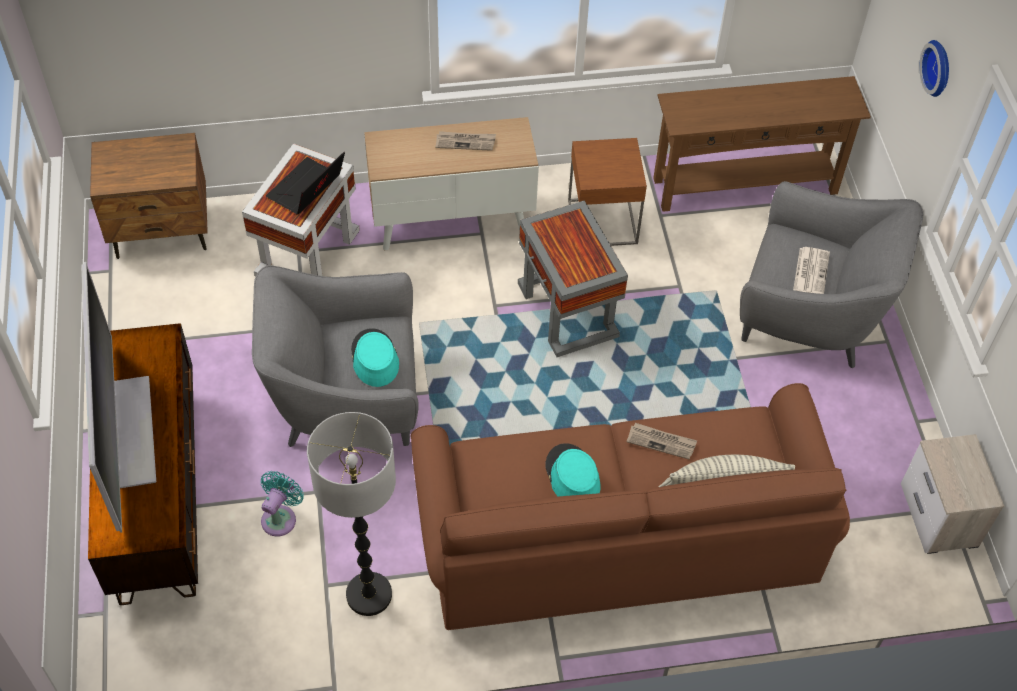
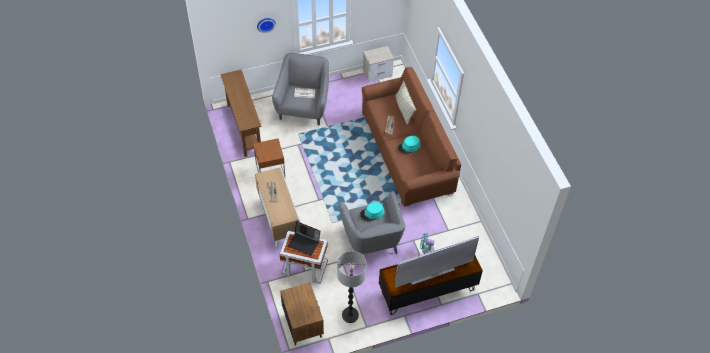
camera: 100 degrees left, 0 degrees up
floor lamp [307,412,396,616] -> floor lamp moved to [337,251,367,323]
grey side table [518,200,628,357] -> none

